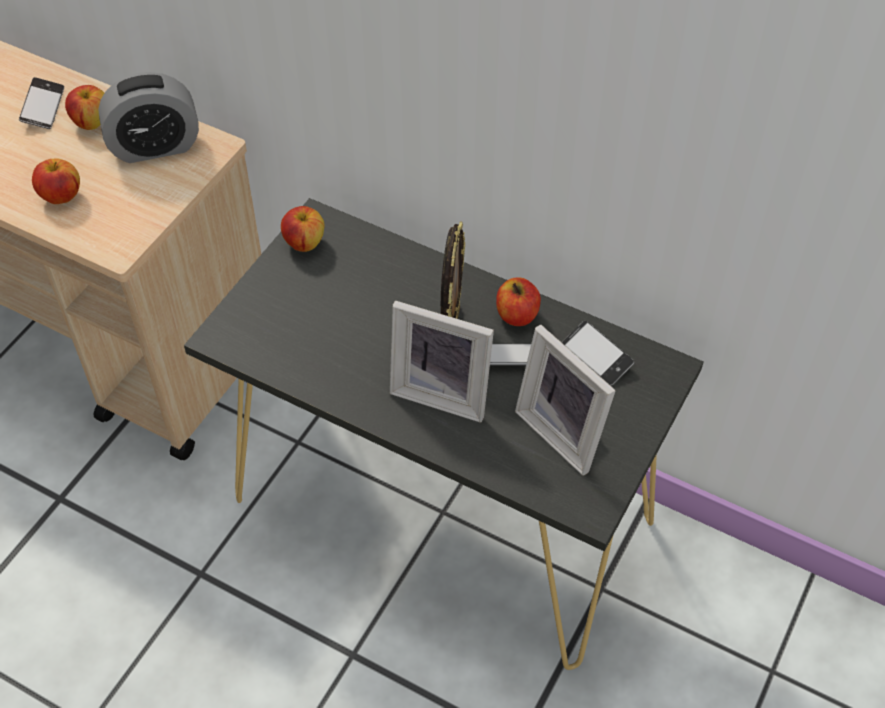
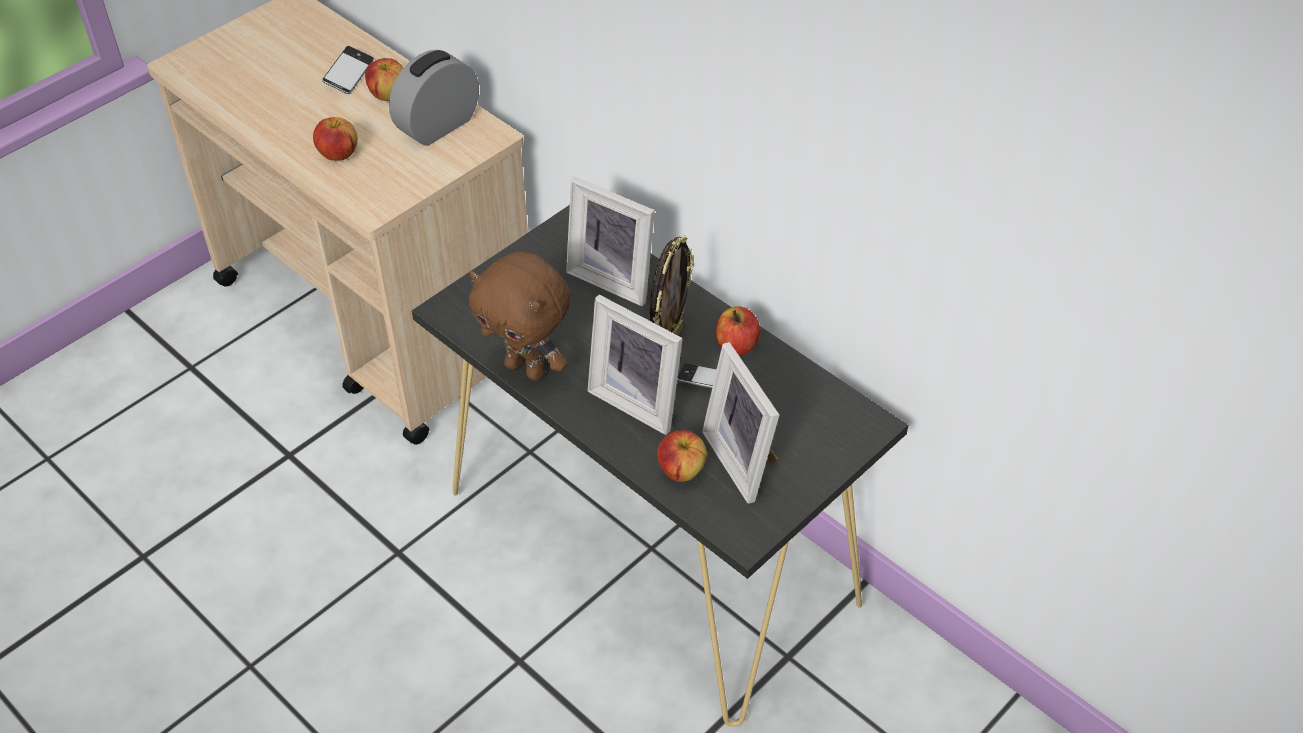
camera: 15 degrees right, 5 degrees down
alarm clock [98,72,199,163] -> alarm clock turned 135 degrees clockwise [389,50,479,146]
apple [281,206,324,252] -> apple moved to [657,430,707,482]
phone [562,321,634,386] -> none
none -> brown plush toy [469,252,570,381]
none -> picture frame [566,177,655,306]

